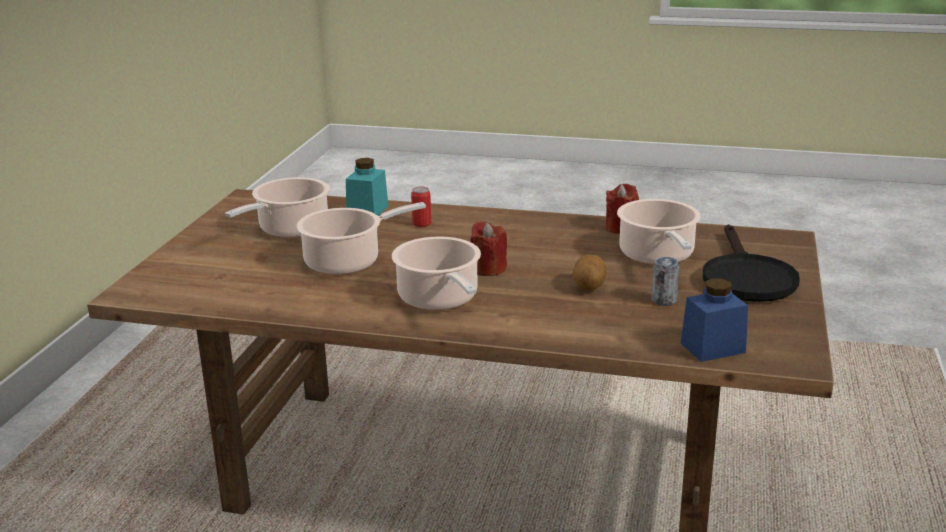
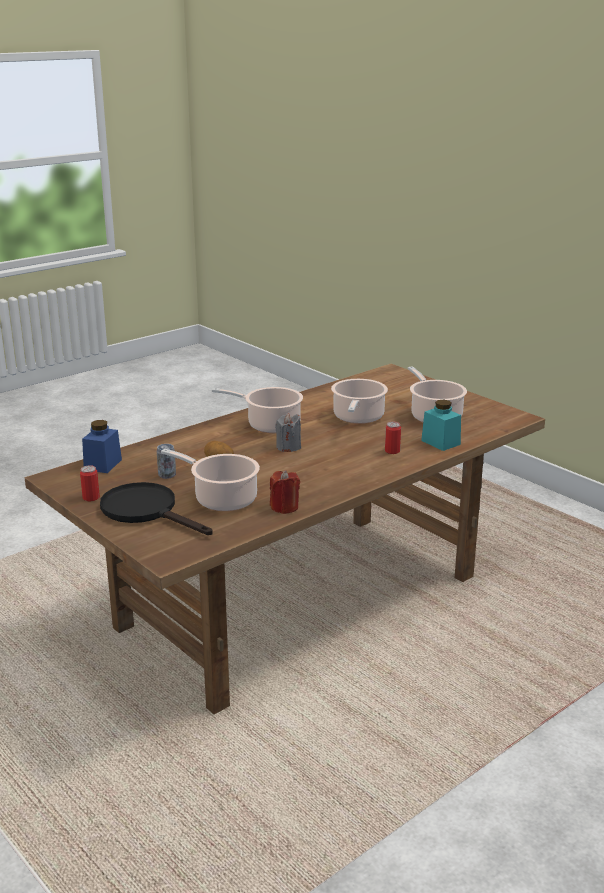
camera: 125 degrees right, 0 degrees up
red candle [471,221,507,276] -> grey candle [275,413,301,452]
none -> can [80,465,100,501]

